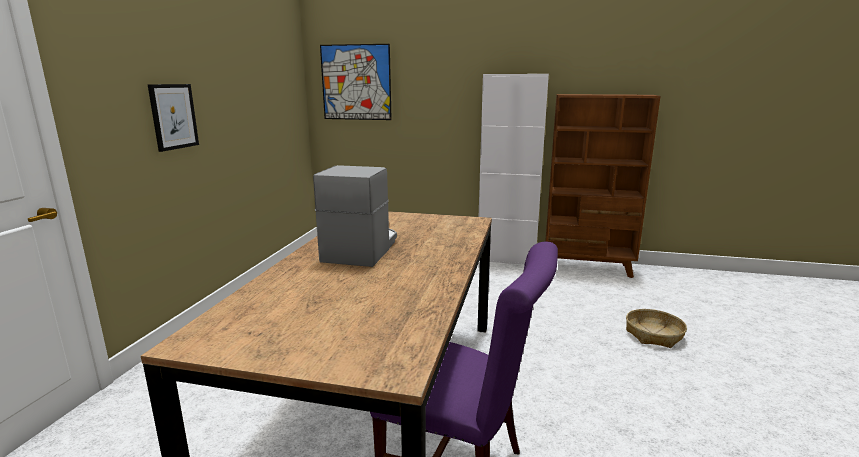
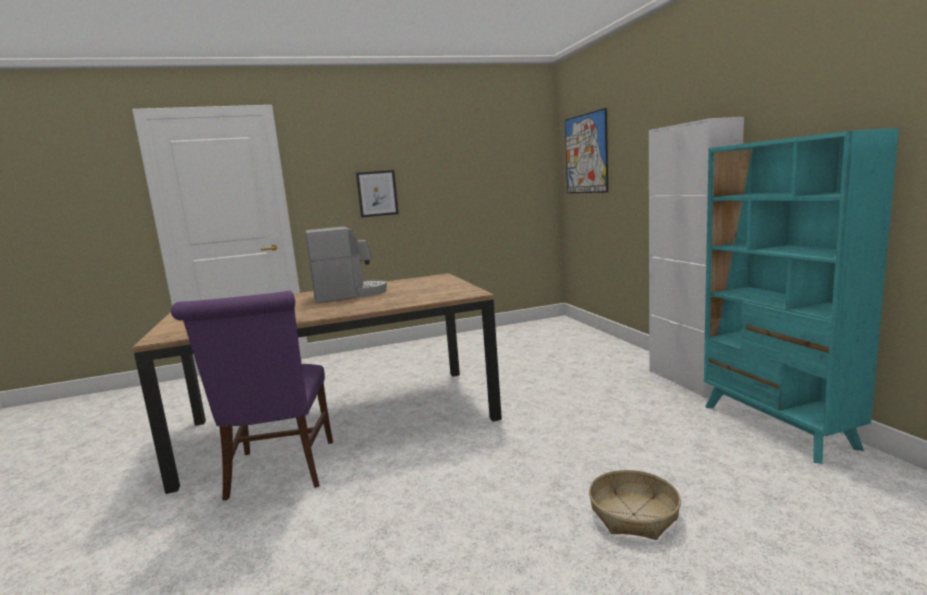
camera: 60 degrees right, 5 degrees down
brown bookcase [545,94,661,278] -> turquoise bookcase [704,128,899,464]

